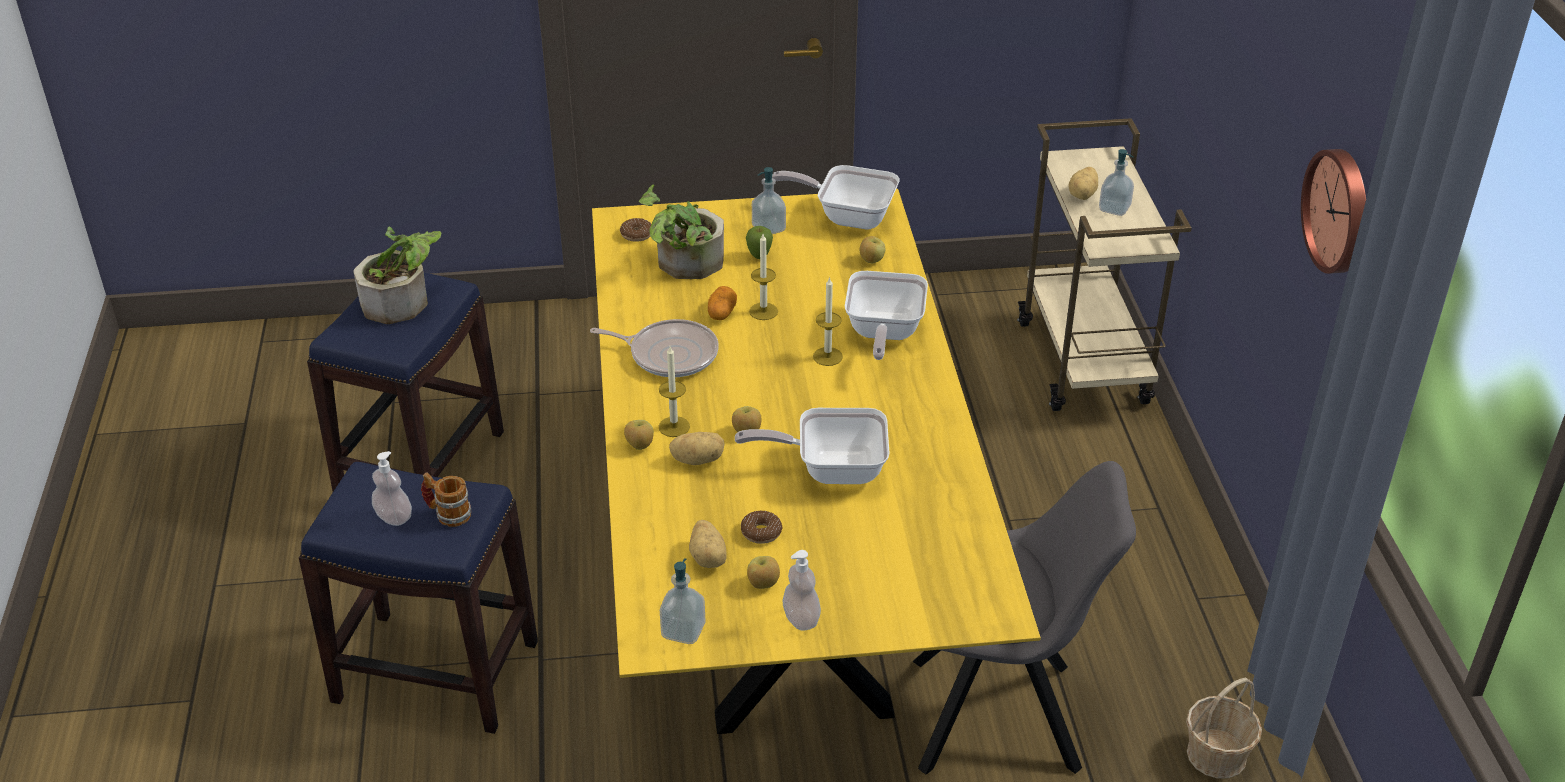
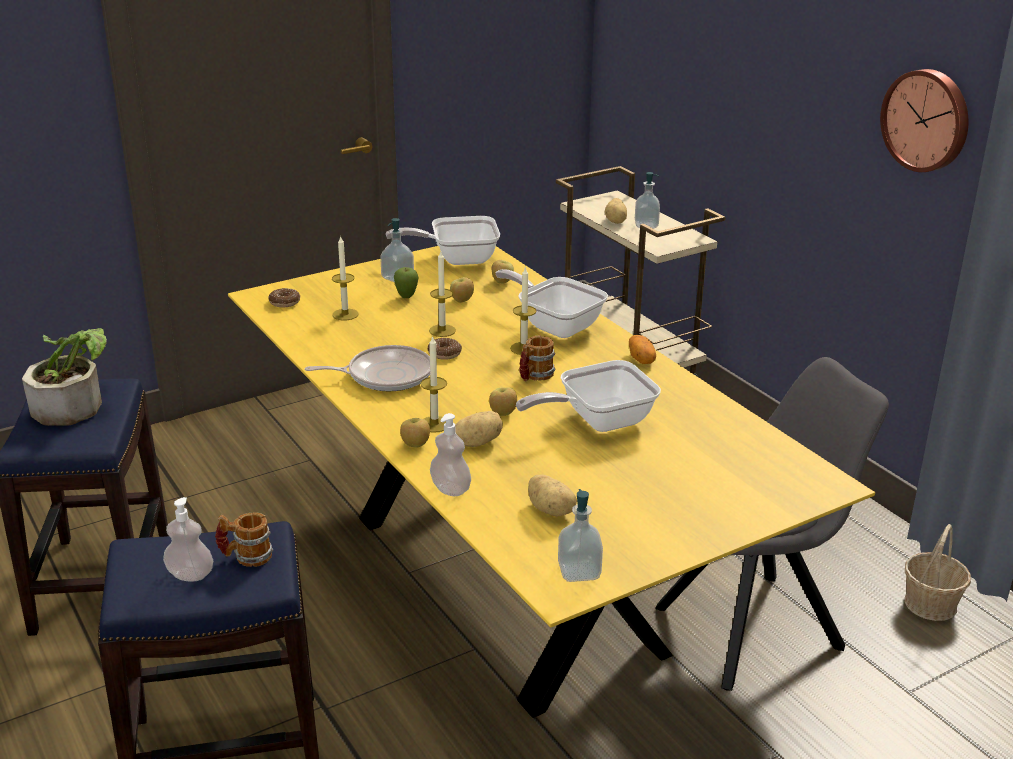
camera: 25 degrees left, 10 degrees down
potted plant [639,184,724,279] -> candle [332,235,359,320]
potato [708,286,737,320] -> potato moved to [629,335,656,364]
donut [741,511,782,544] -> donut moved to [428,338,462,360]
apple [747,556,780,589] -> apple moved to [450,277,474,303]
soap dispenser [782,550,821,631] -> soap dispenser moved to [430,413,471,496]
frying pan [845,271,928,360] -> frying pan turned 150 degrees clockwise [496,269,608,338]
none -> mug [519,335,555,381]

